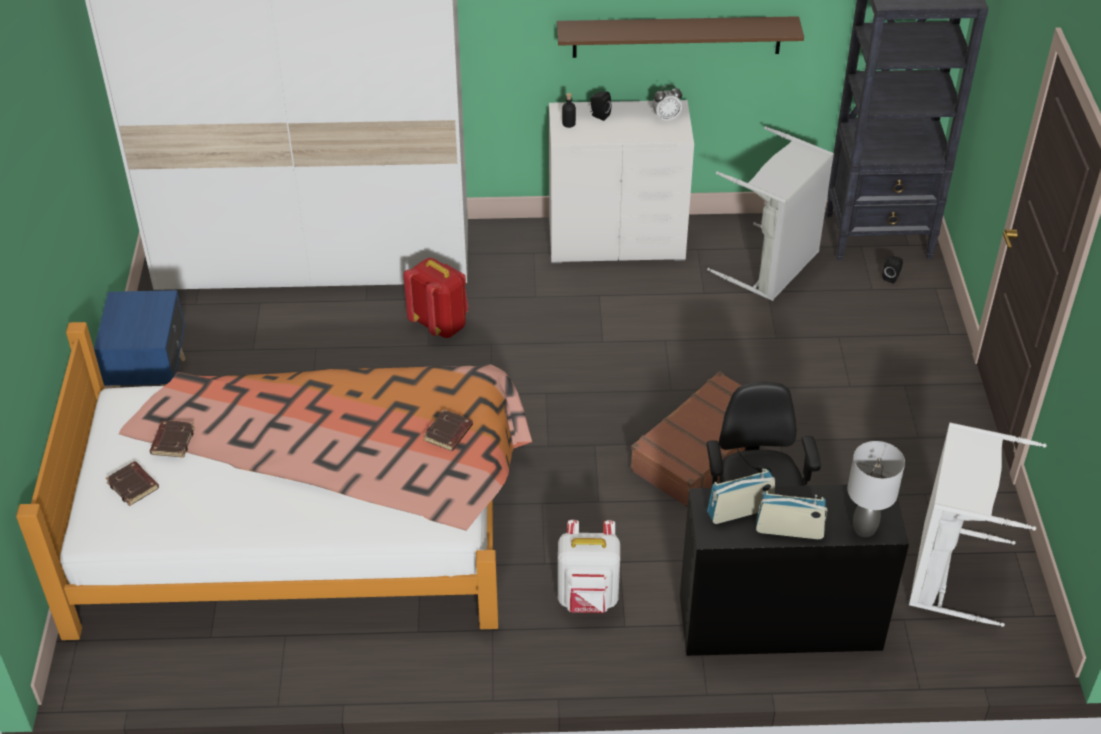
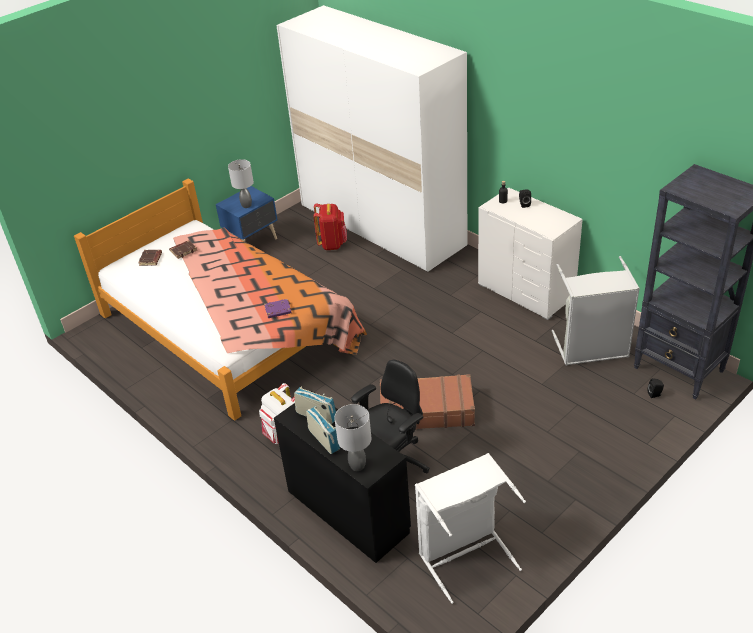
camera: 50 degrees right, 5 degrees down
red backpack [403,258,468,338] -> red backpack moved to [313,203,347,250]
brown book [423,409,473,451] -> purple book [264,299,292,318]
brown shelf [557,16,804,58] -> none
alarm clock [652,85,682,122] -> none
none -> grey table lamp [228,159,254,208]

